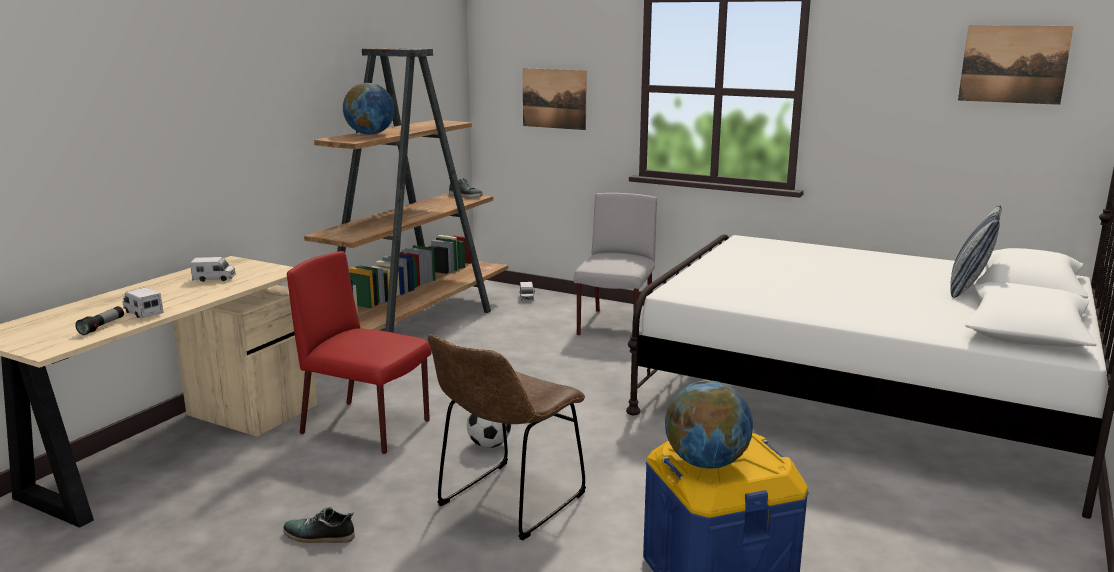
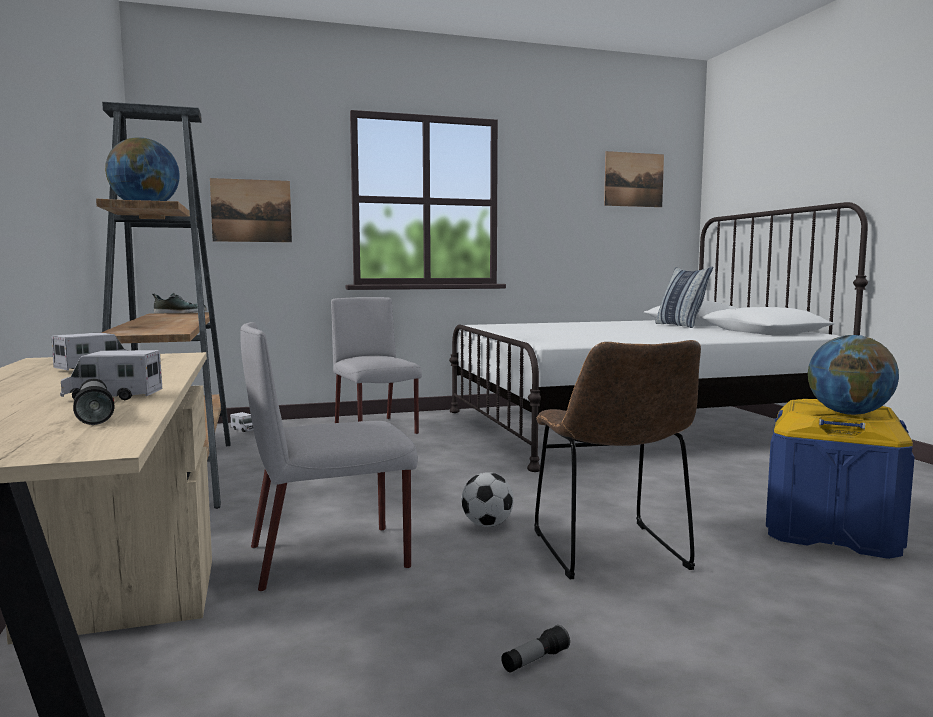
camera: 45 degrees left, 10 degrees down
shoe [283,507,355,543] -> flashlight [501,625,570,673]
red chair [287,251,432,454] -> grey chair [240,322,418,592]

